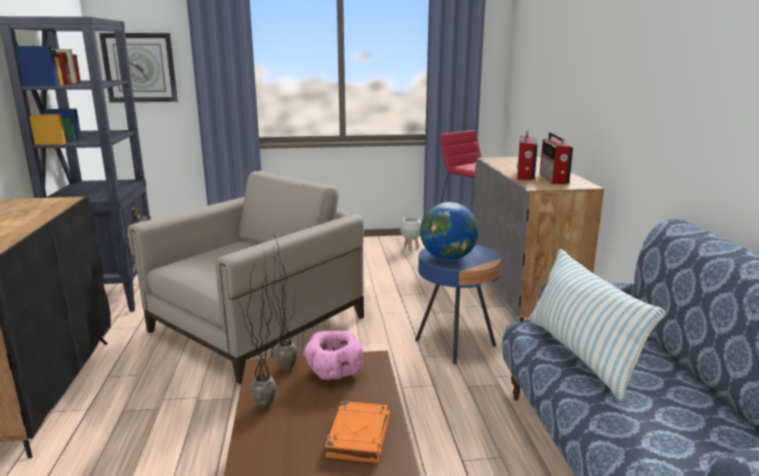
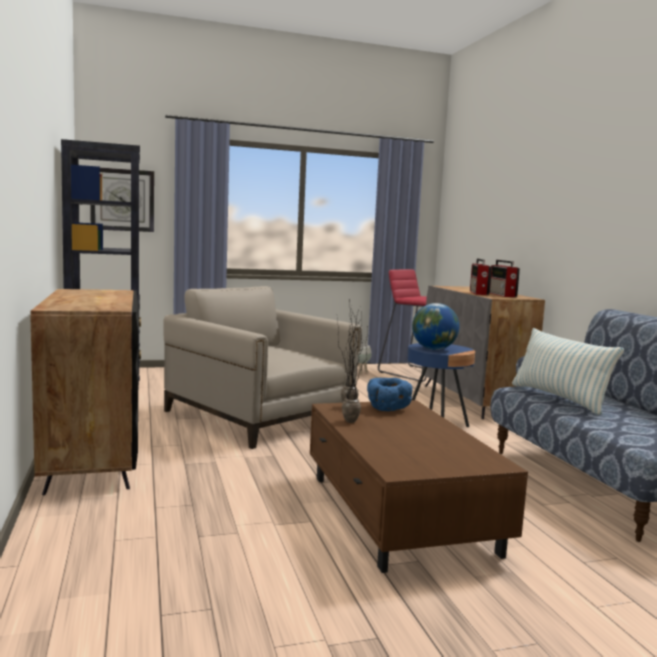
camera: 10 degrees left, 10 degrees down
beige armchair [128,171,364,384] -> beige armchair turned 75 degrees counterclockwise [163,286,362,449]
pink bowl [305,331,363,380] -> blue bowl [367,378,412,411]
orange book [325,401,391,463] -> none

